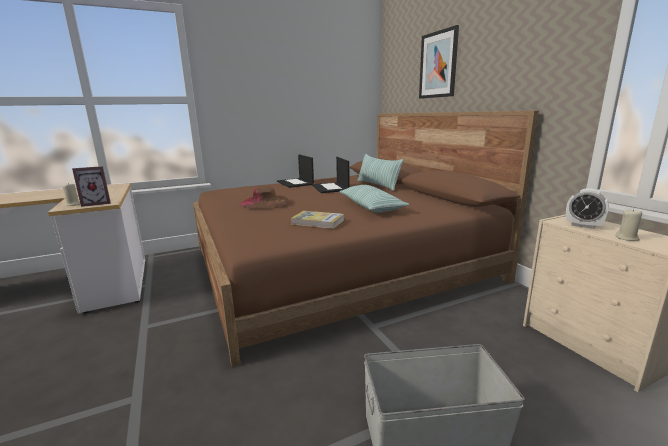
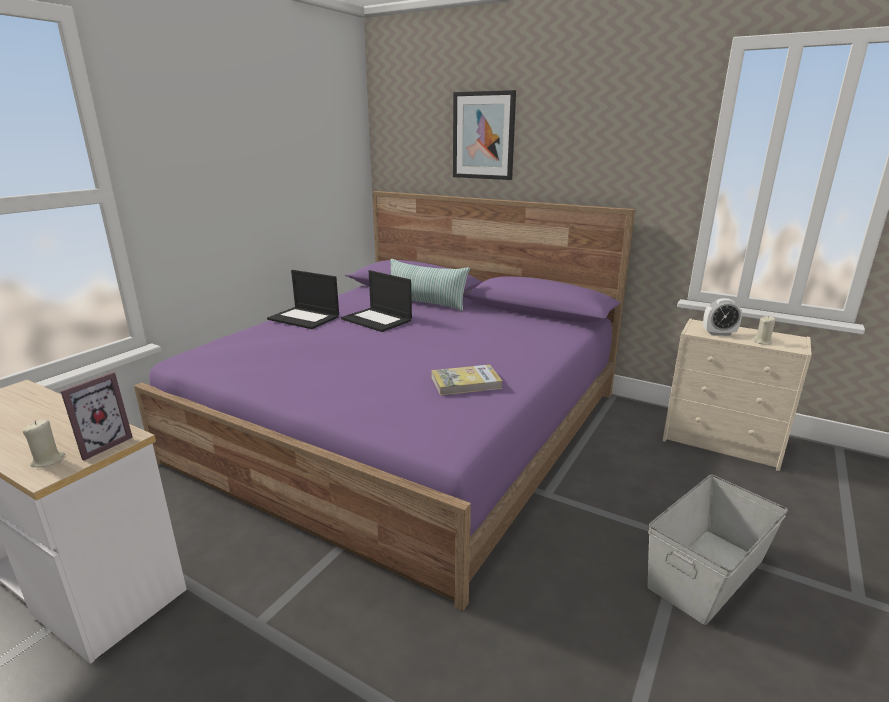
camera: 35 degrees left, 5 degrees up
brown bed [193,110,539,367] -> purple bed [134,191,635,611]
brown hat [241,185,288,208] -> none
pillow [339,185,409,213] -> none

